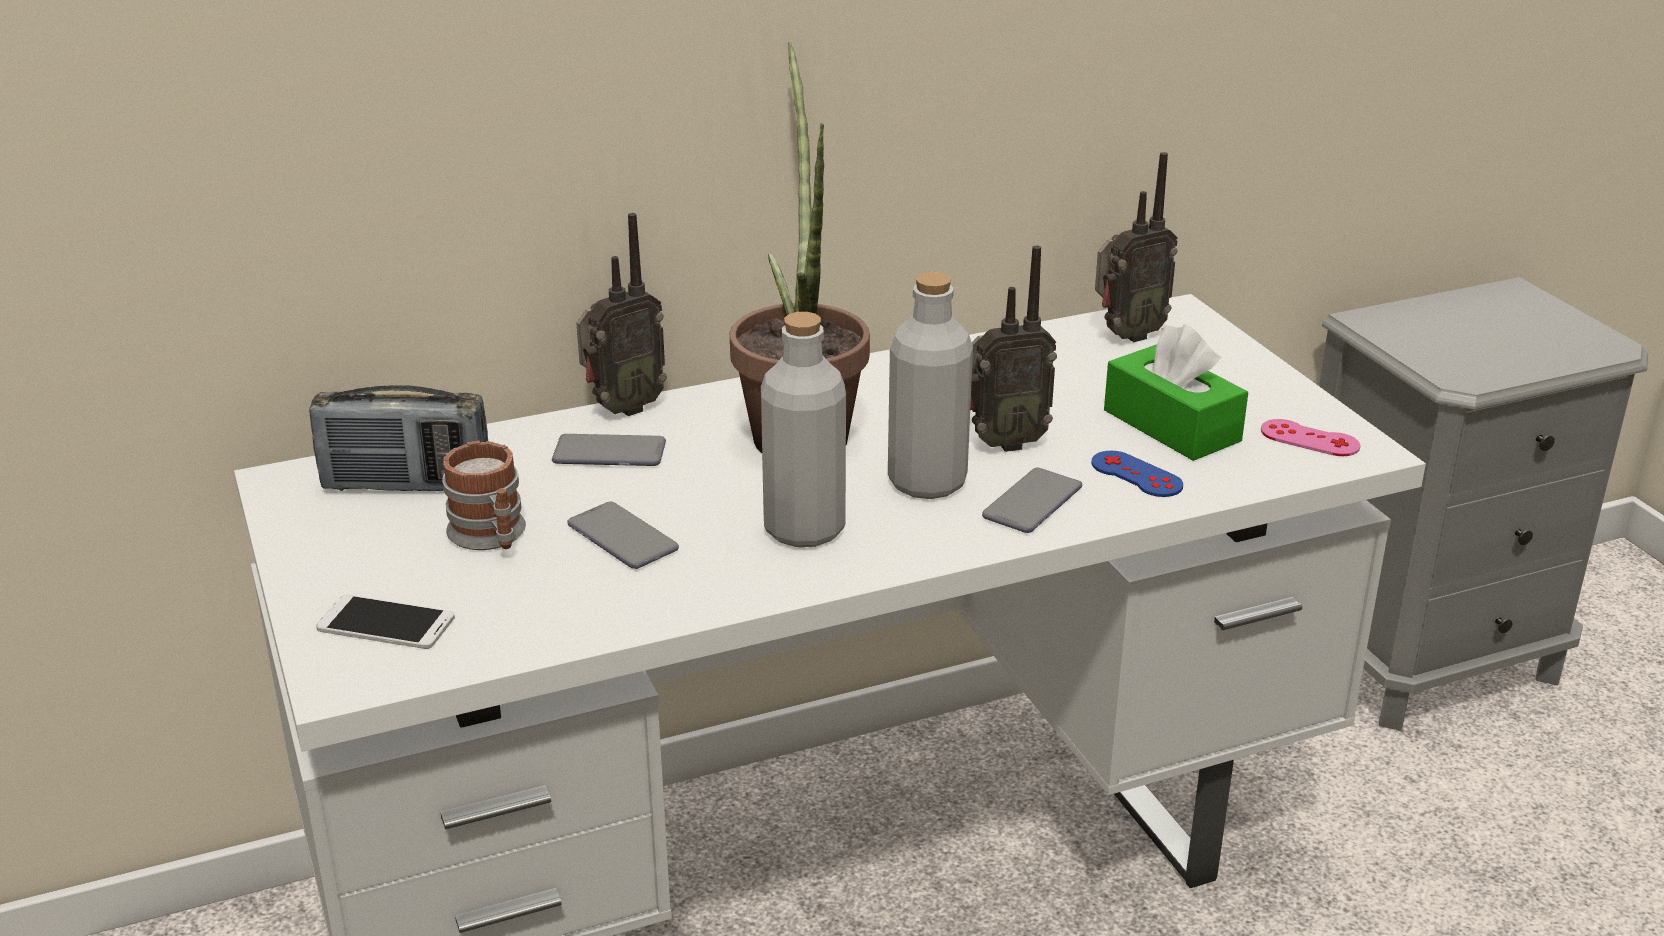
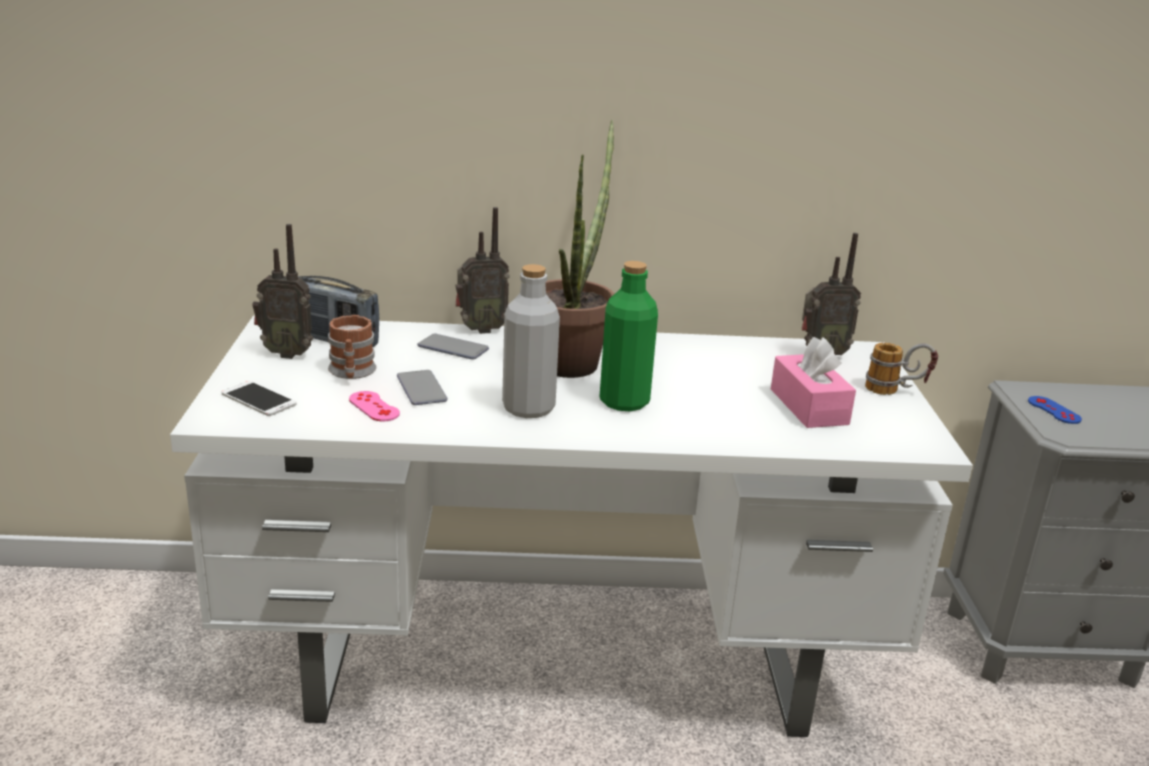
camera: 20 degrees right, 5 degrees down
grey bottle [888,272,973,499] -> green bottle [600,261,658,411]
radio [970,245,1057,452] -> radio moved to [252,224,313,359]
phone [982,467,1082,533] -> none
blue game controller [1091,451,1183,497] -> blue game controller moved to [1028,396,1082,424]
green tissue box [1104,324,1248,461] -> pink tissue box [771,337,856,428]
pink game controller [1261,419,1360,456] -> pink game controller moved to [349,391,400,421]
none -> mug [865,343,938,395]

